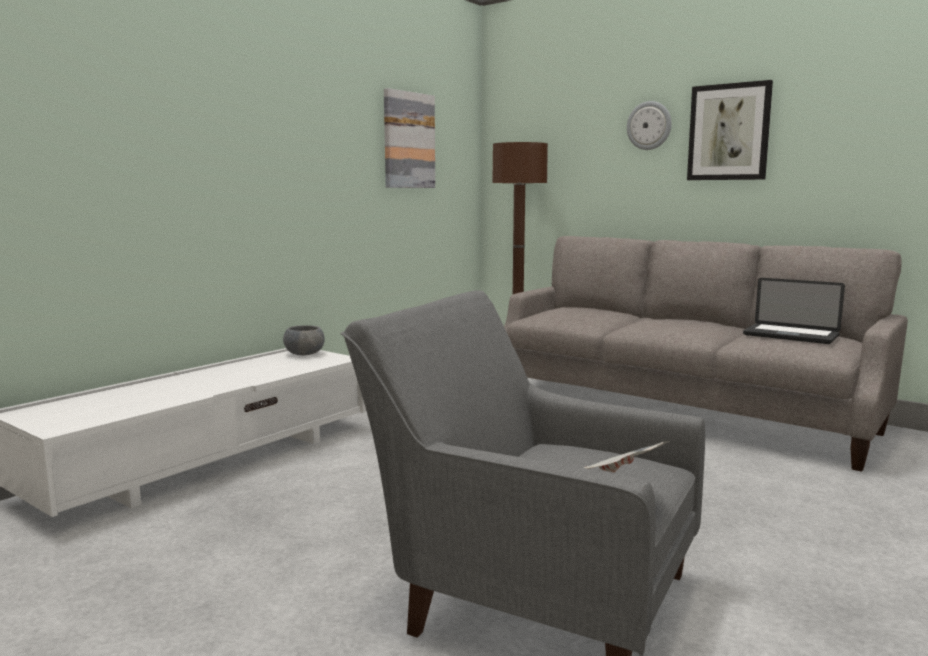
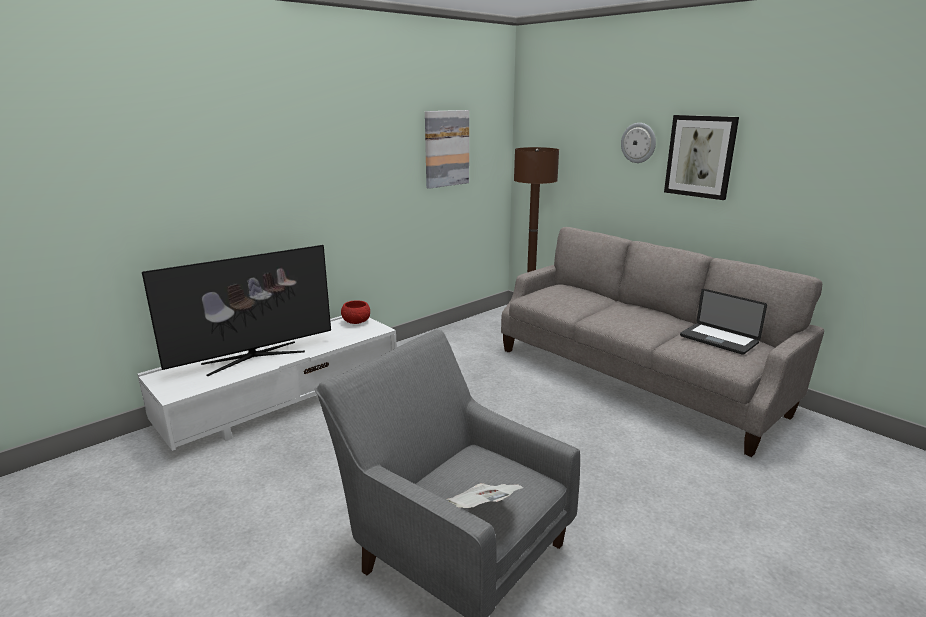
camera: 10 degrees right, 10 degrees up
grey bowl [283,325,325,355] -> red bowl [341,300,370,324]
none -> television [142,245,331,376]

